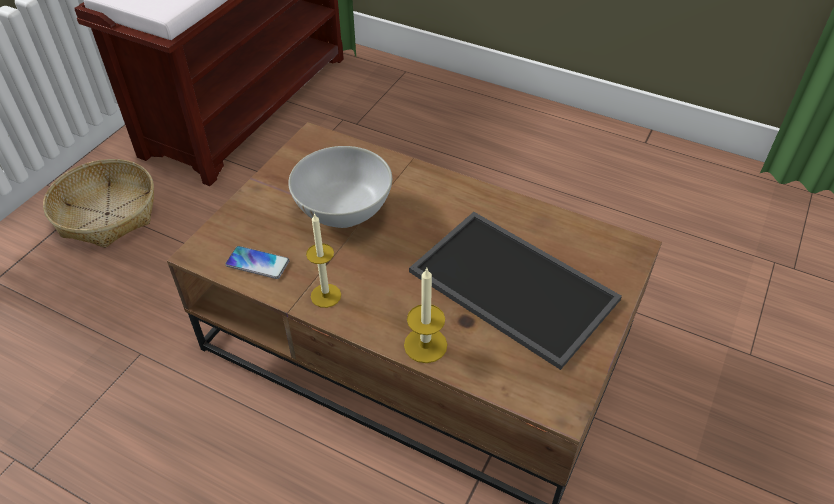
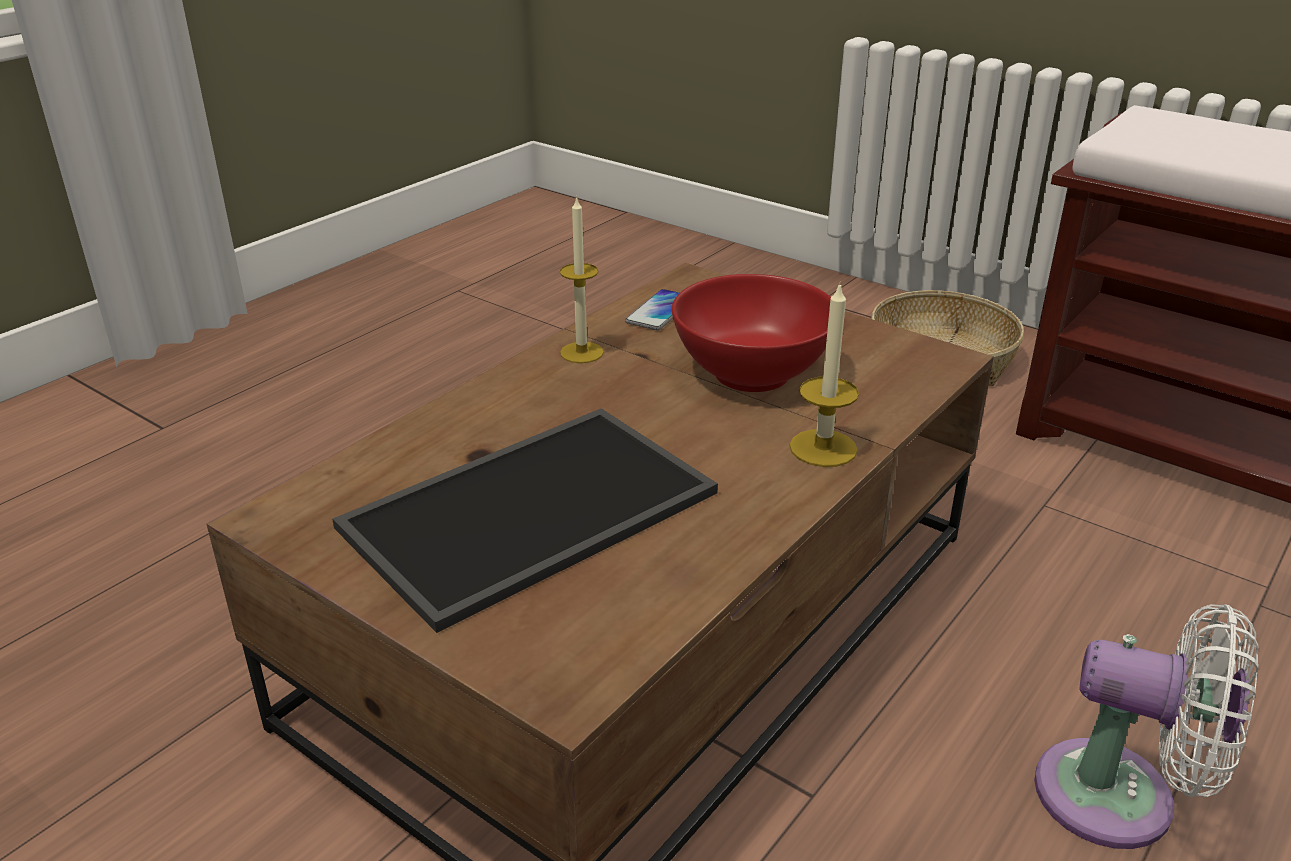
camera: 100 degrees right, 15 degrees down
white bowl [288,146,392,228] -> red bowl [672,274,831,392]
candle [404,268,447,363] -> candle moved to [789,282,859,467]
none -> white fan [1034,604,1258,849]

